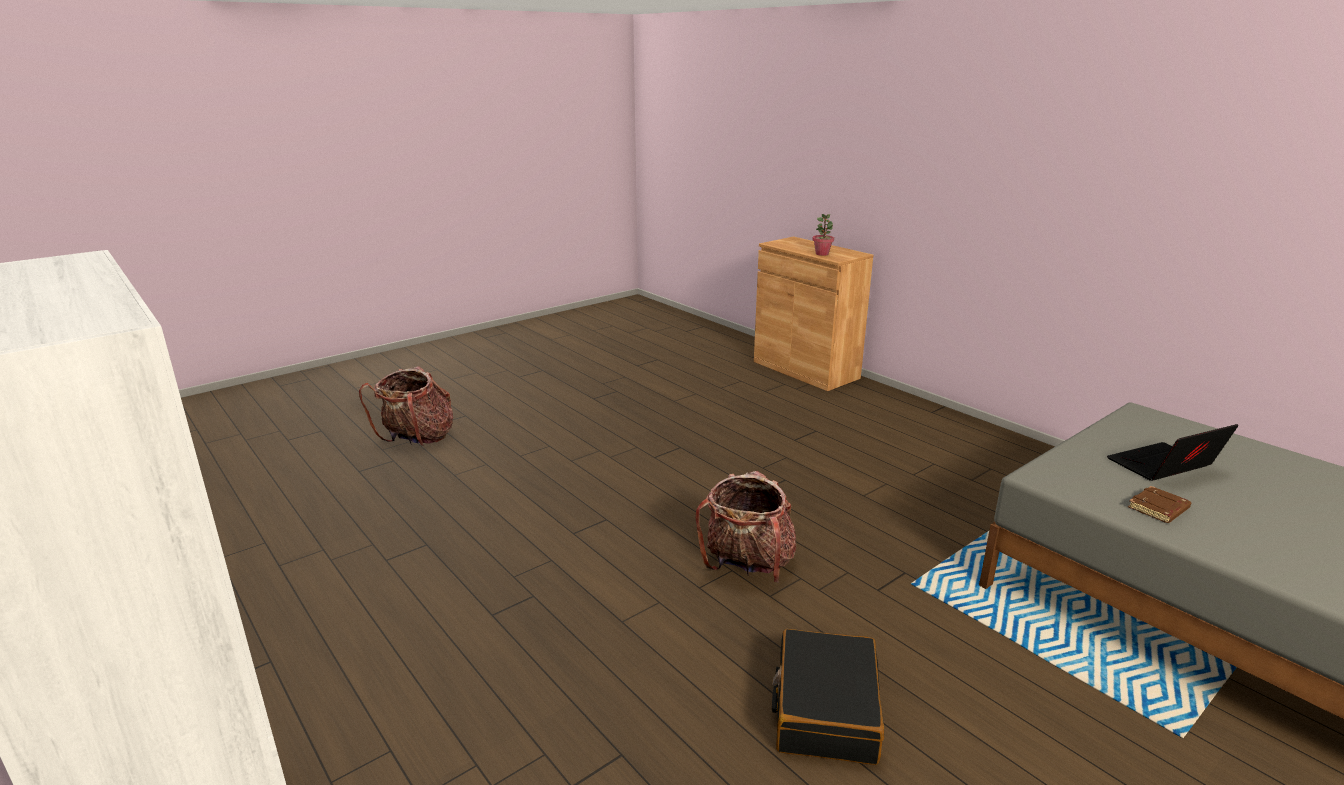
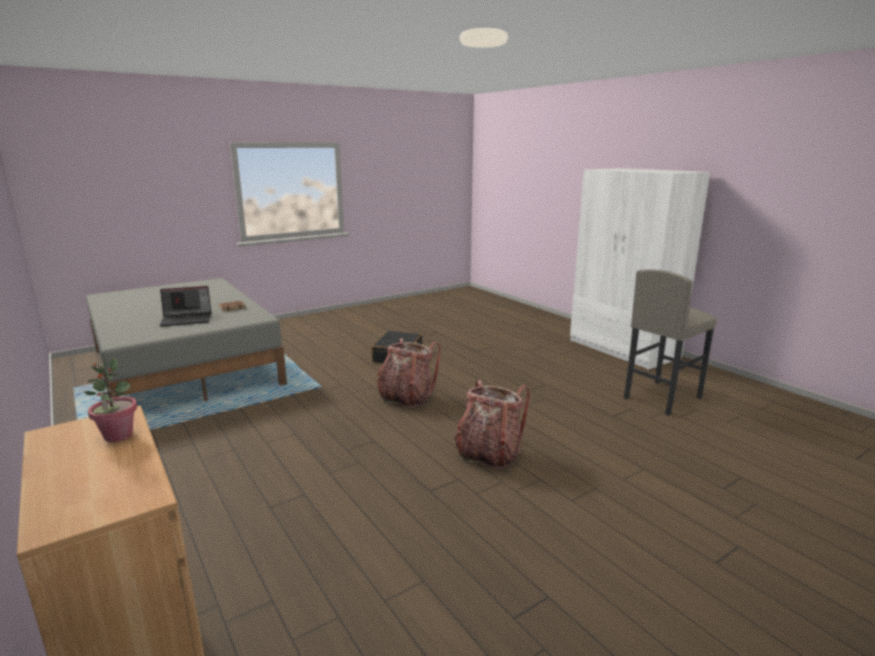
camera: 175 degrees left, 5 degrees down
backpack [359,366,453,446] -> backpack moved to [454,380,530,469]
none -> grey stool [624,269,717,416]

